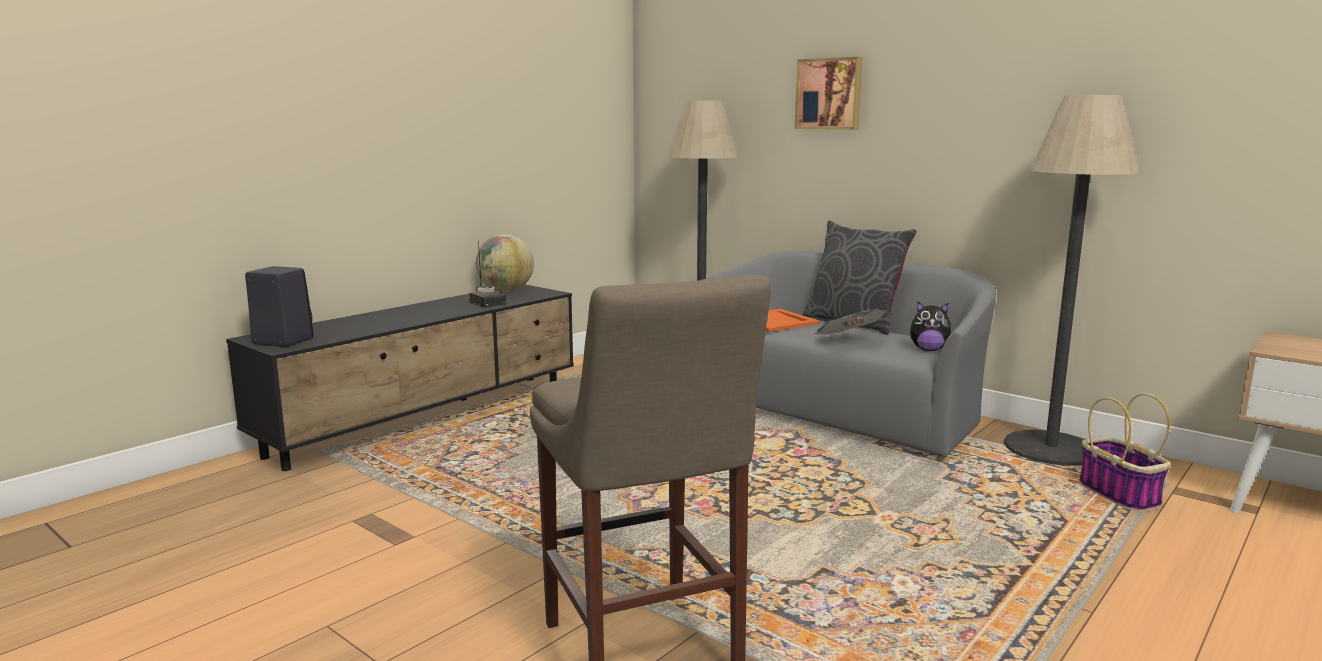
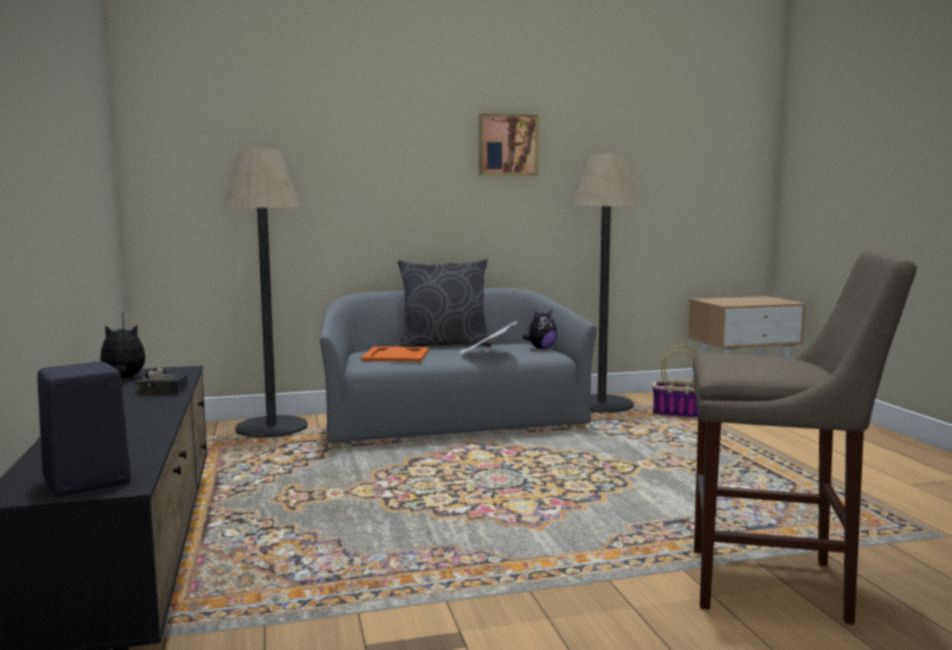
camera: 55 degrees left, 5 degrees down
globe [476,234,534,292] -> plush toy [93,325,146,378]
picture [795,57,863,130] -> picture moved to [479,113,539,176]

